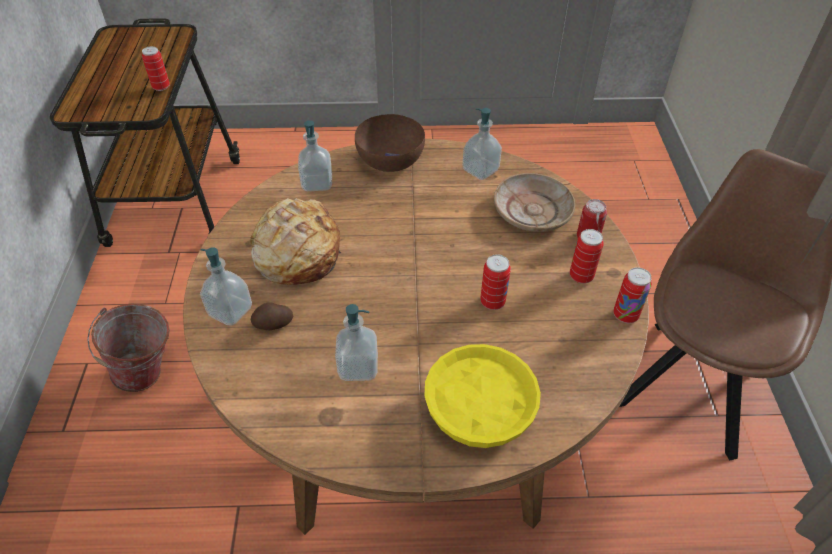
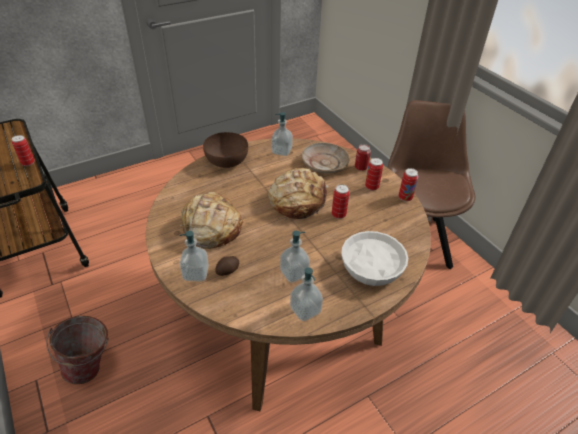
camera: 30 degrees left, 5 degrees down
soap dispenser [298,121,332,191] -> soap dispenser moved to [290,267,323,321]
yellow bowl [425,344,541,448] -> white bowl [341,231,408,286]
none -> bread [268,168,328,219]

